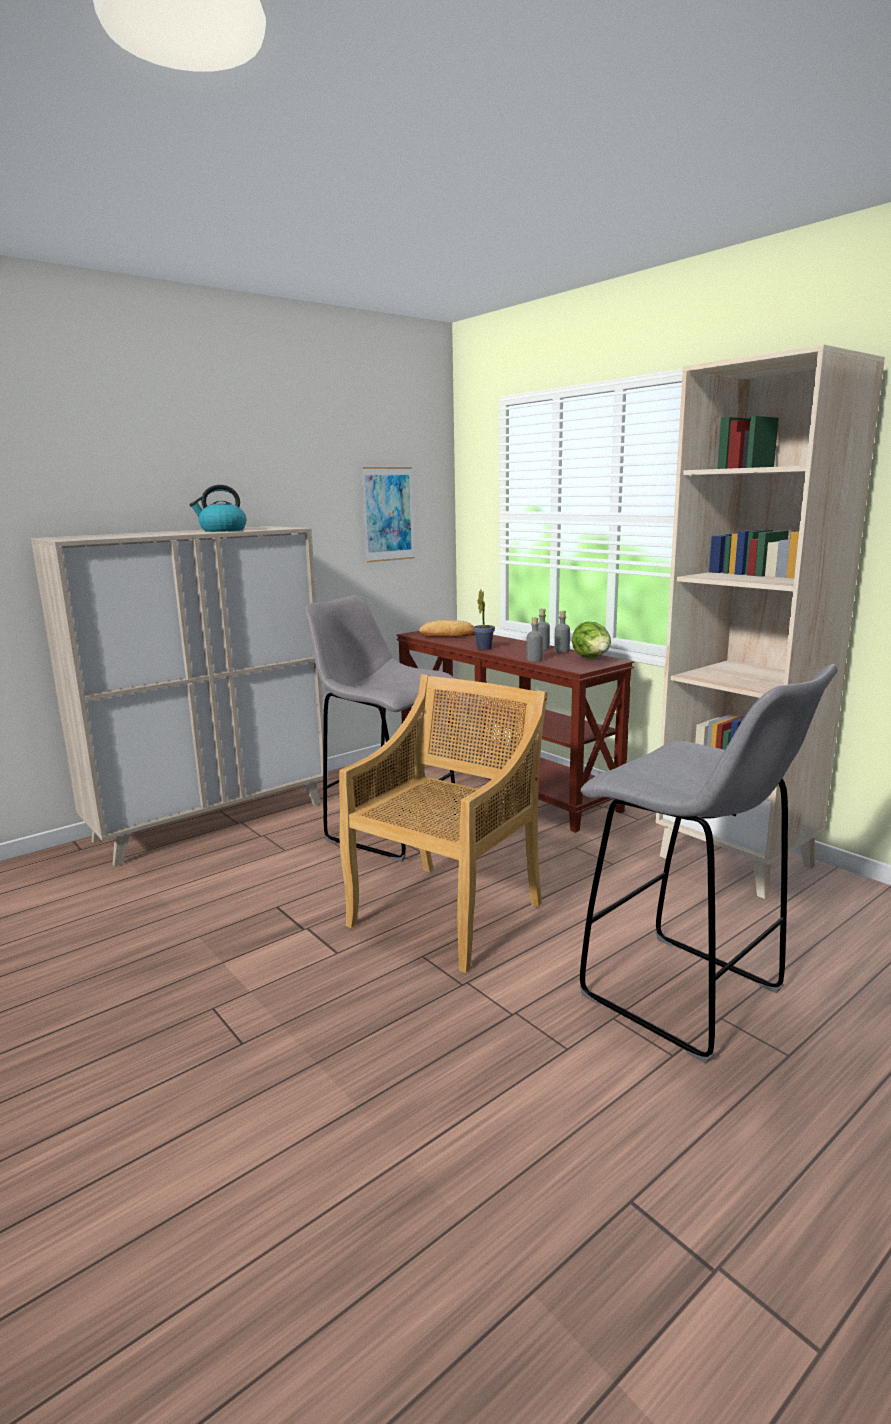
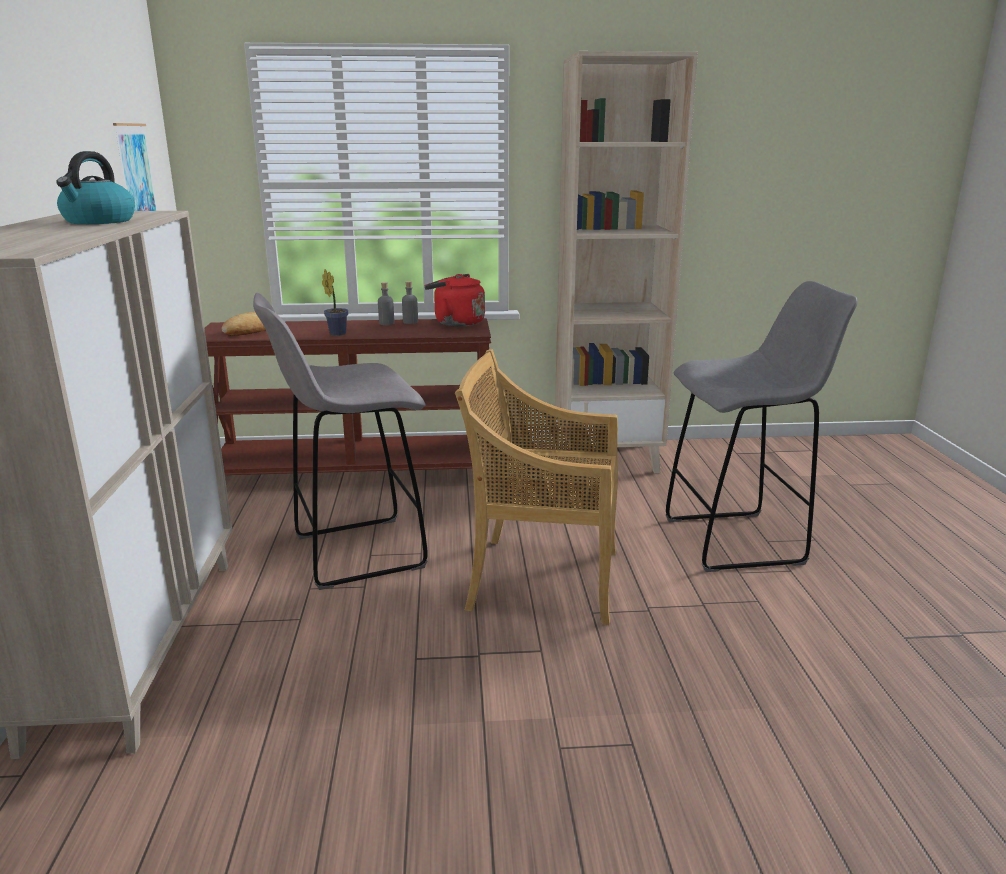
camera: 55 degrees left, 5 degrees up
beige chair [339,674,548,973] -> beige chair turned 60 degrees counterclockwise [455,349,618,625]
grey bottle [527,617,543,661] -> none
lettuce [572,622,611,658] -> red kettle [424,274,485,327]

